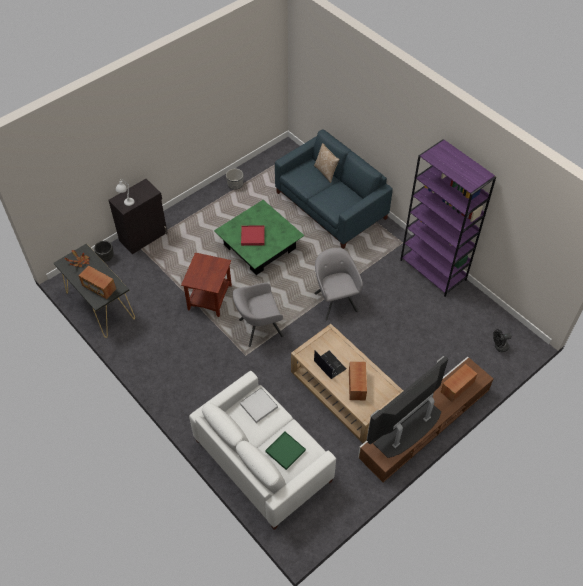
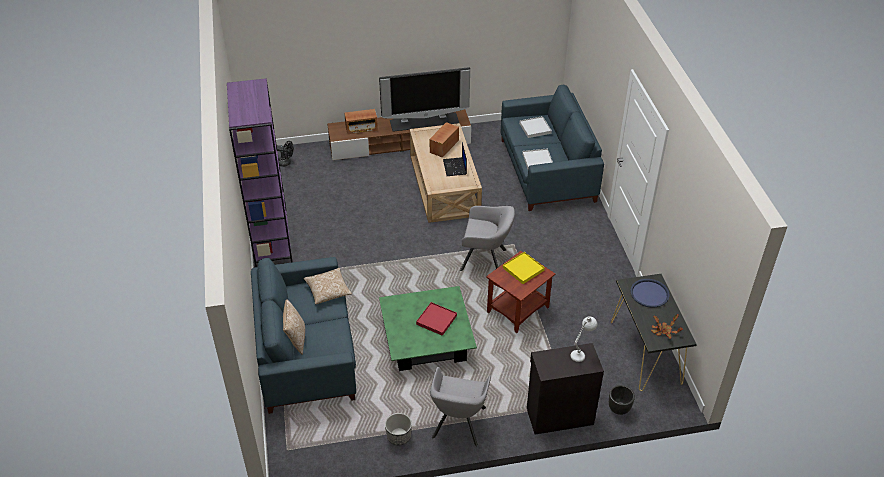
camera: 150 degrees left, 10 degrees down
radio [78,265,116,299] -> blue tray [631,279,670,307]
white sofa [189,371,336,530] -> blue sofa [501,85,604,211]
green tray [265,432,306,470] -> white tray [519,116,552,138]
grey armchair [314,248,363,321] -> grey armchair moved to [430,367,491,446]
none -> pillow [304,268,352,305]
none -> yellow tray [503,252,545,284]

